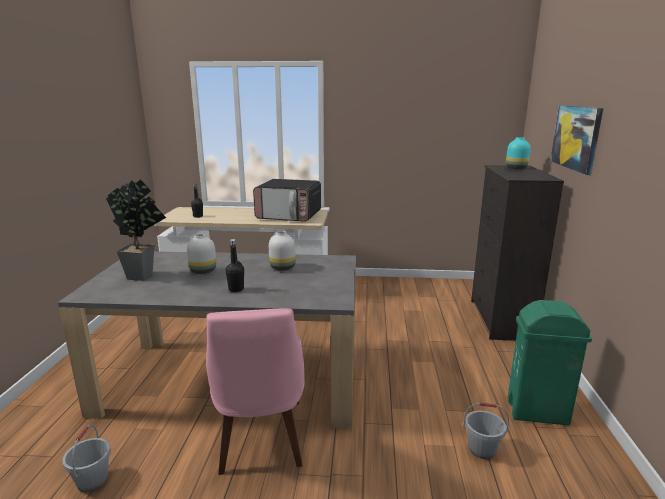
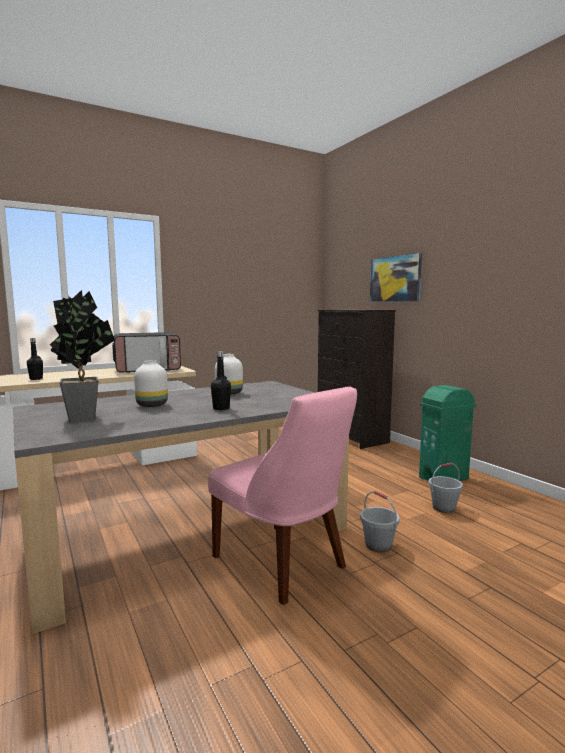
camera: 35 degrees left, 10 degrees down
grey bucket [62,424,111,493] -> grey bucket moved to [360,491,400,553]
turquoise vase [506,137,531,169] -> none

